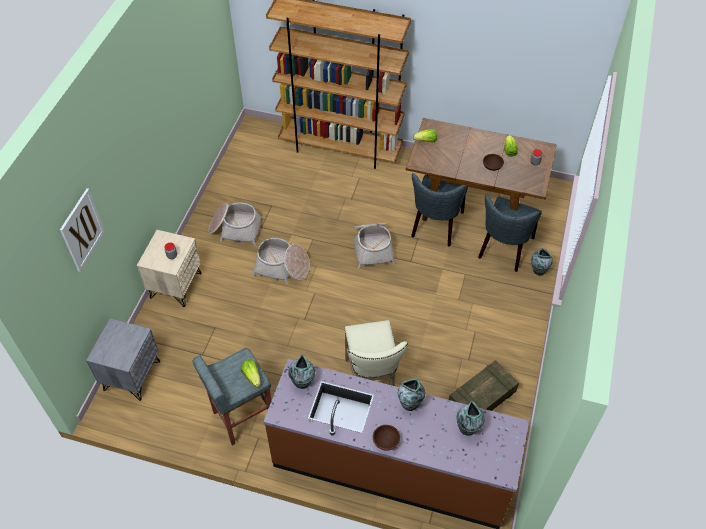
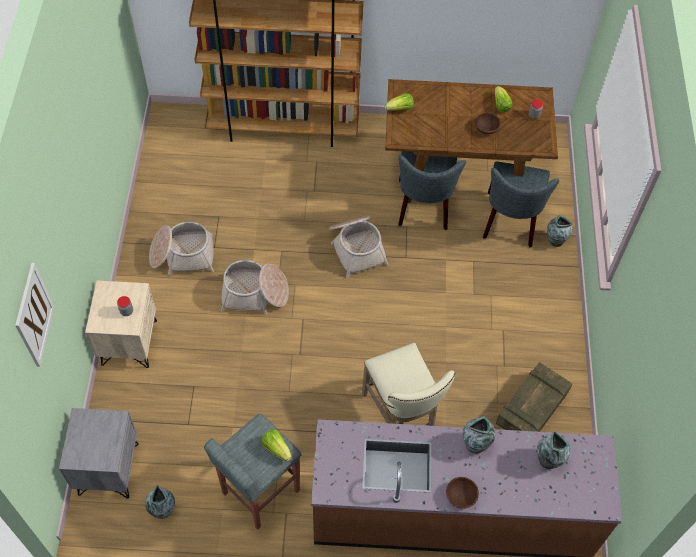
camera: 15 degrees left, 5 degrees up
vase [288,354,315,389] -> vase moved to [145,485,175,519]

